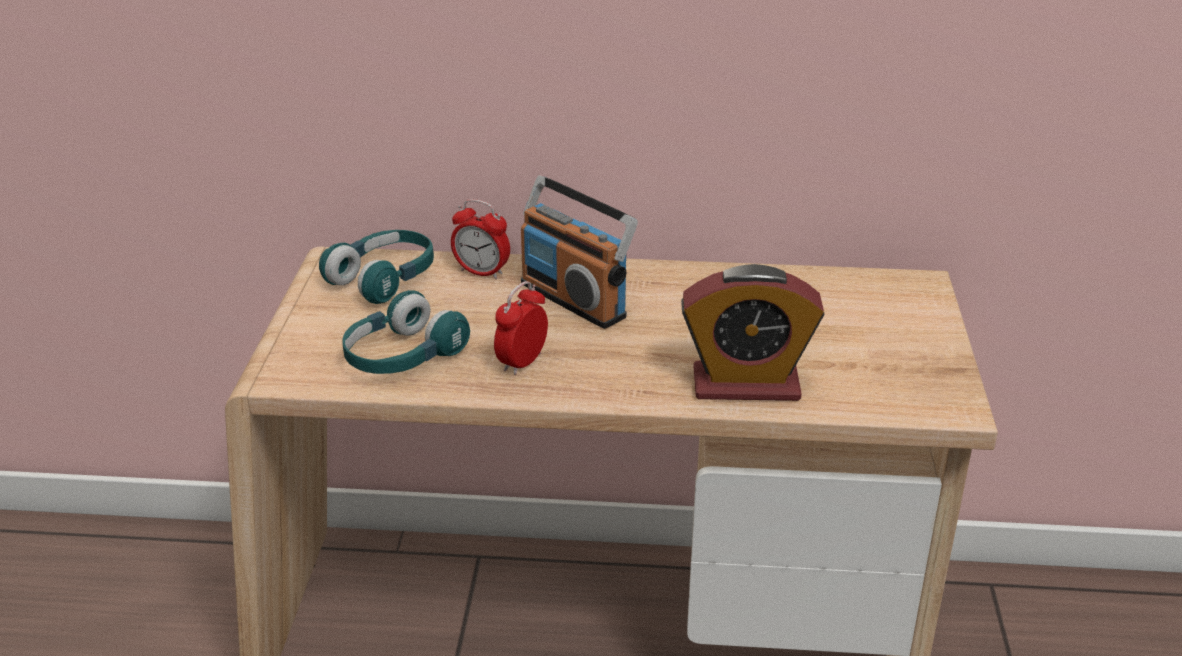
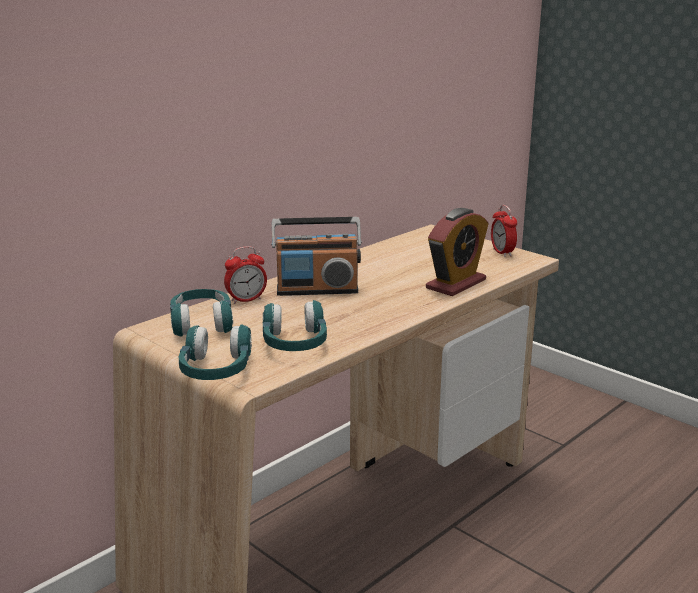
camera: 50 degrees left, 10 degrees down
alarm clock [494,281,548,375] -> alarm clock moved to [491,205,517,257]
none -> turquoise headphones [179,325,252,380]

